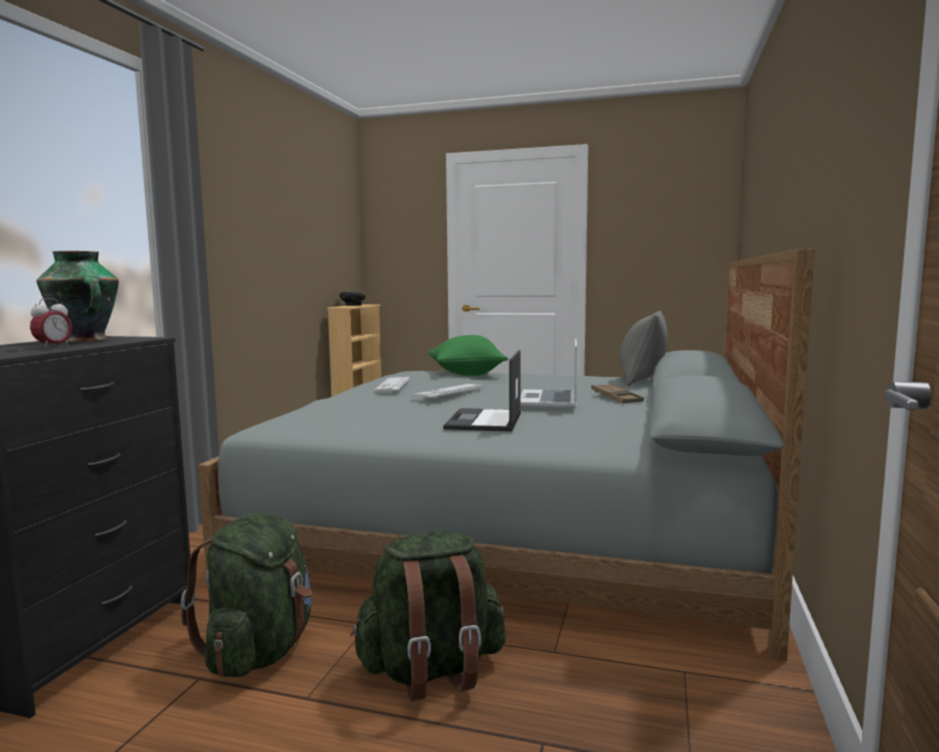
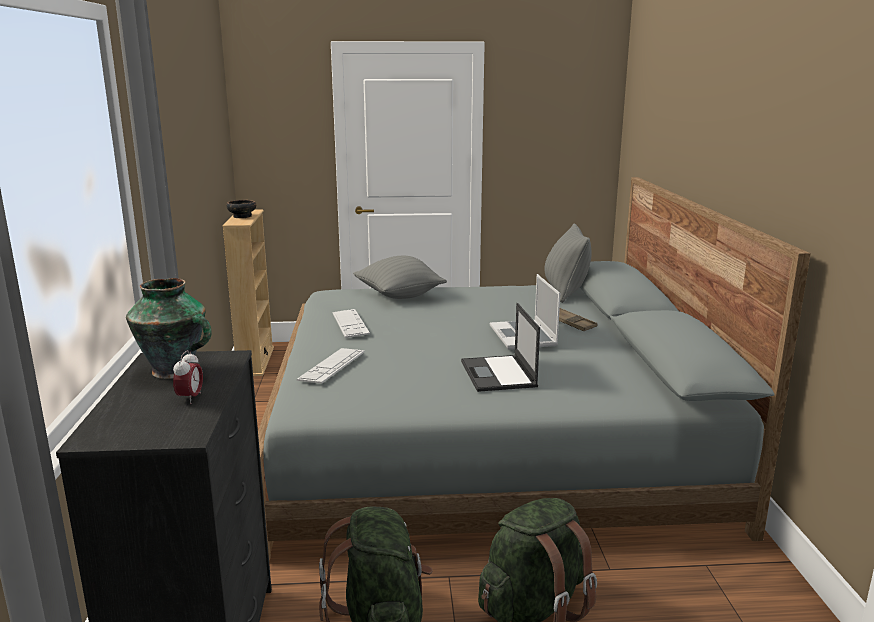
camera: 20 degrees left, 10 degrees up
keyboard [412,384,486,398] -> keyboard moved to [297,348,365,384]
green pillow [428,335,508,376] -> grey pillow [353,256,447,299]

